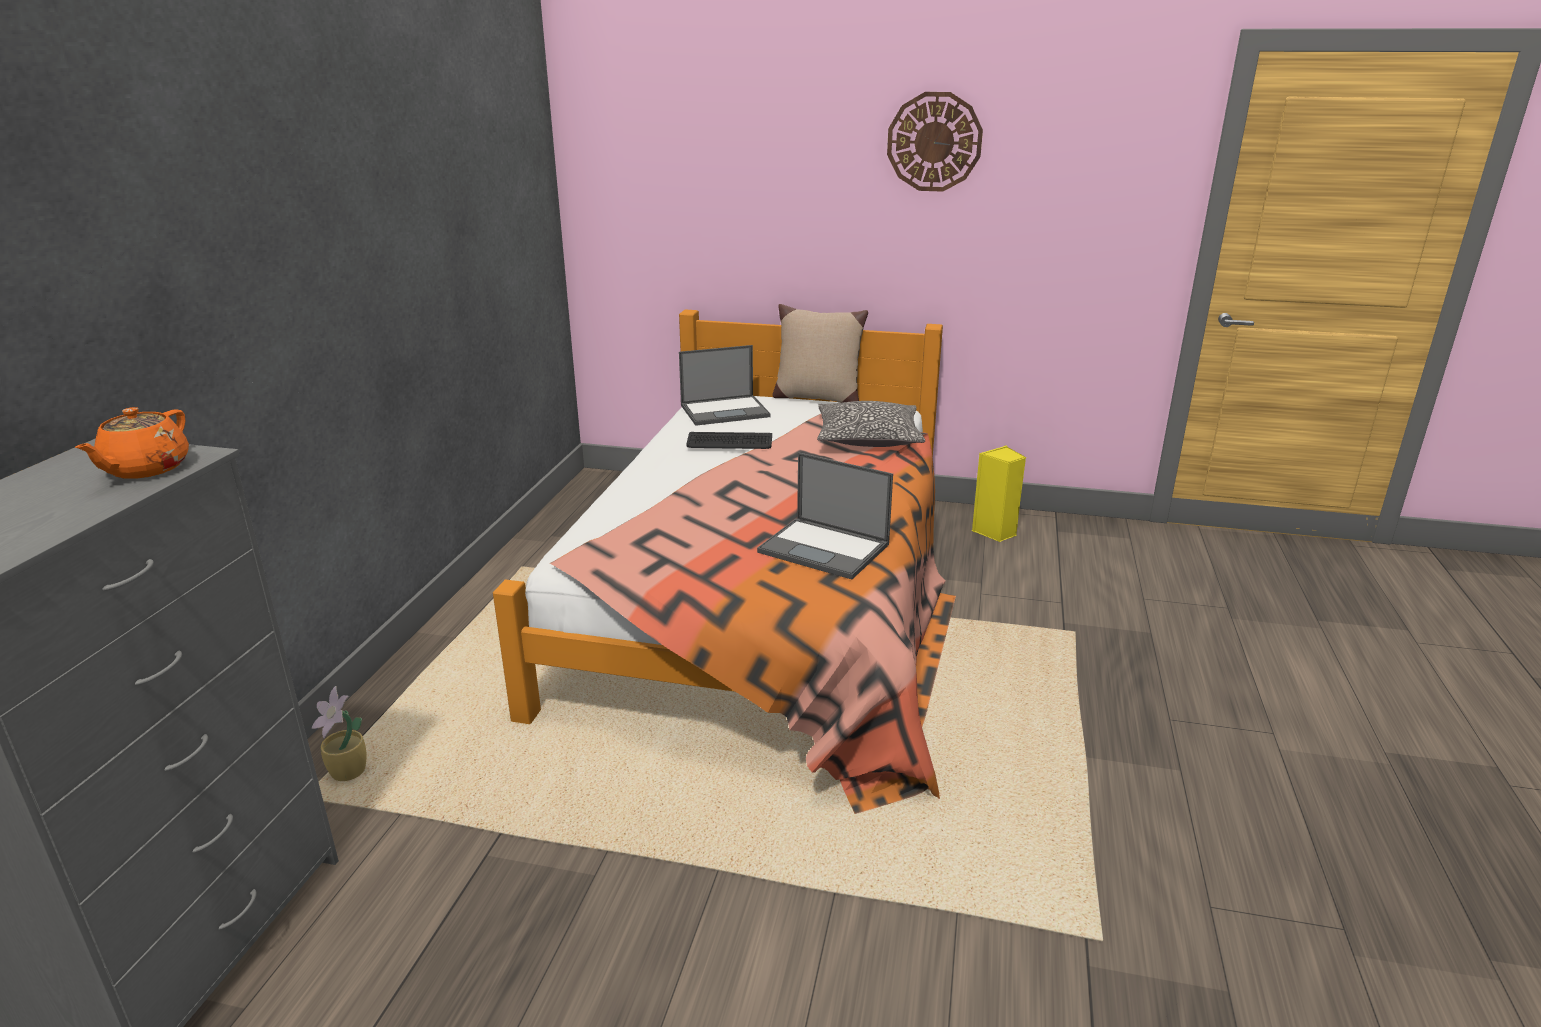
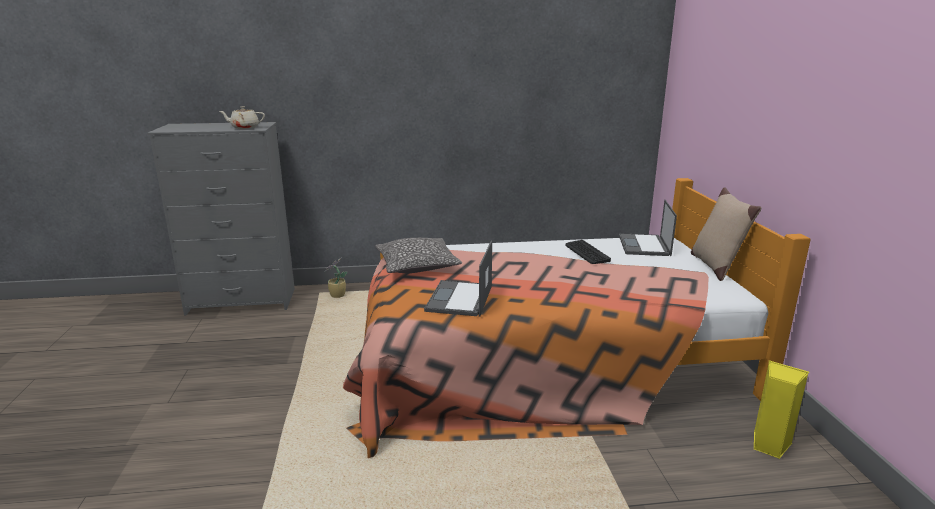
camera: 70 degrees right, 5 degrees down
orange teapot [75,407,189,479] -> beige teapot [219,106,265,129]
laptop [679,345,771,426] -> laptop turned 45 degrees clockwise [619,200,677,256]
pillow [817,401,925,447] -> pillow moved to [375,238,462,273]
wall clock [887,92,983,192] -> none

